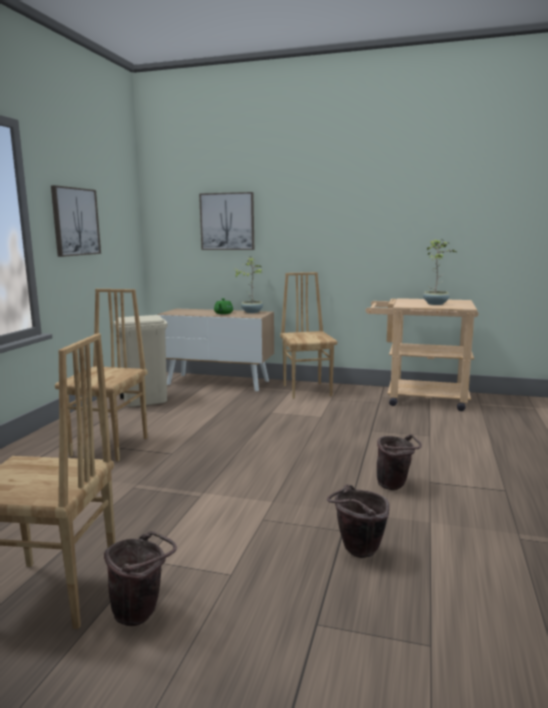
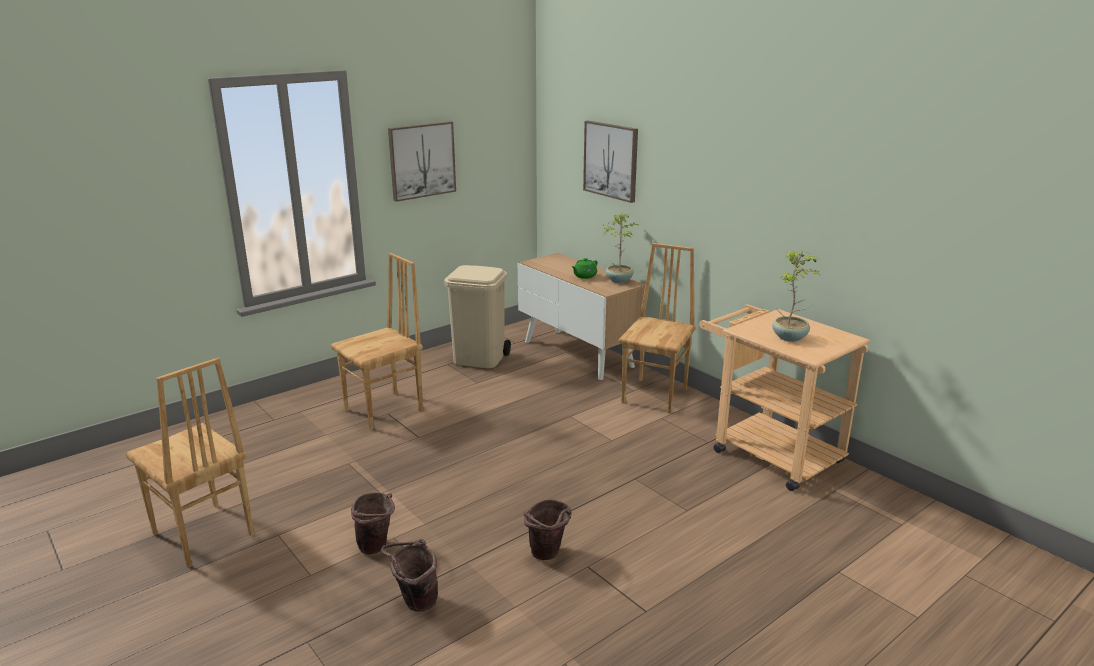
camera: 35 degrees right, 10 degrees up
brown bucket [104,531,177,626] -> brown bucket moved to [351,492,395,554]

